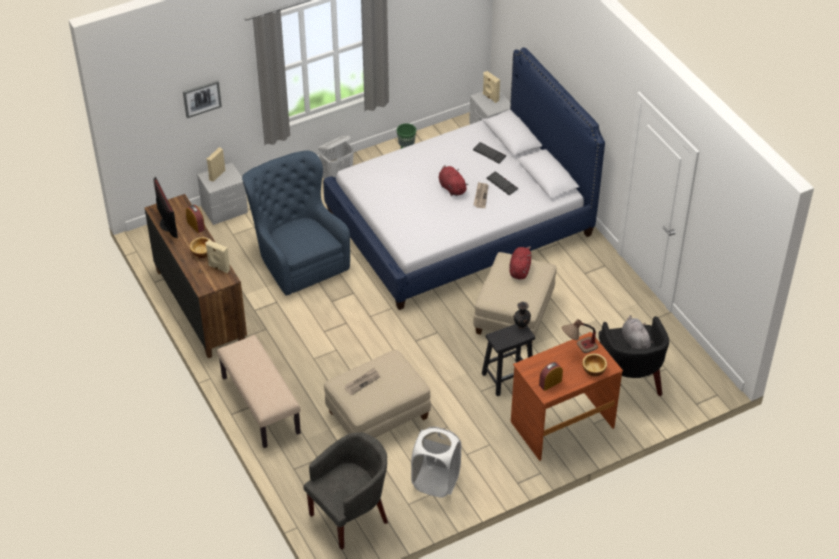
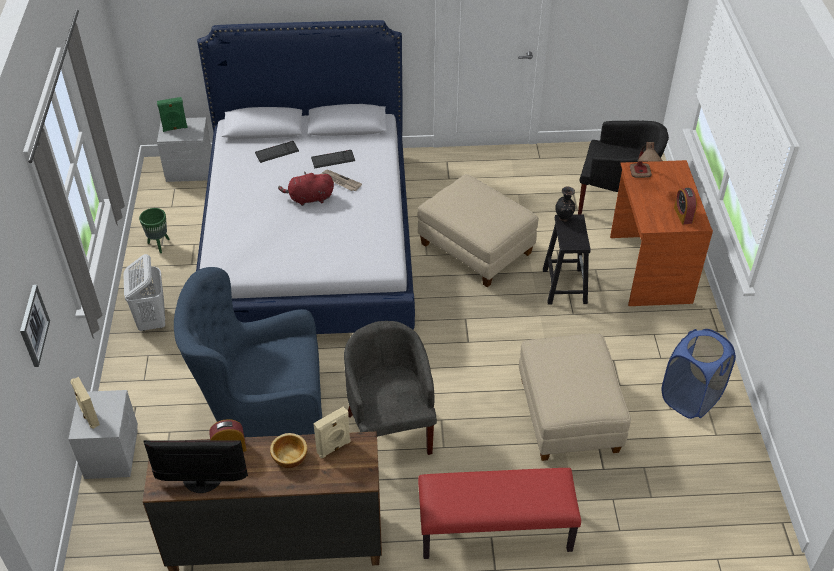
camera: 65 degrees left, 0 degrees up
beige bench [217,335,301,448] -> red bench [418,468,581,559]
grey armchair [303,432,388,550] -> grey armchair moved to [344,321,437,455]
newspaper [345,368,380,395] -> none
white laundry basket [411,427,461,498] -> blue laundry basket [661,329,736,419]
beige speaker [483,71,500,103] -> green speaker [157,97,188,132]
red plush toy [509,246,531,279] -> none
bowl [582,353,607,376] -> none
grey plush toy [622,315,653,349] -> none

